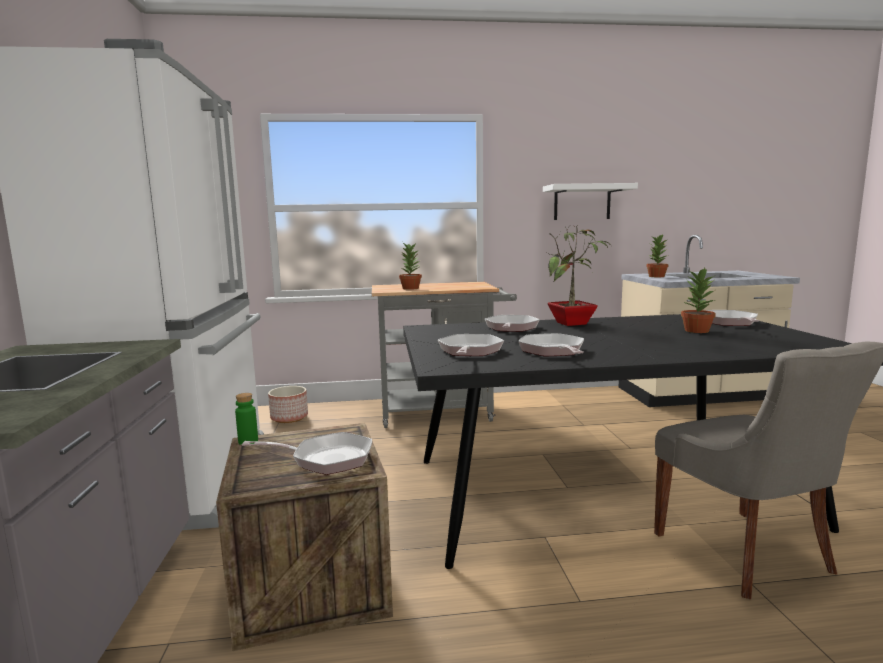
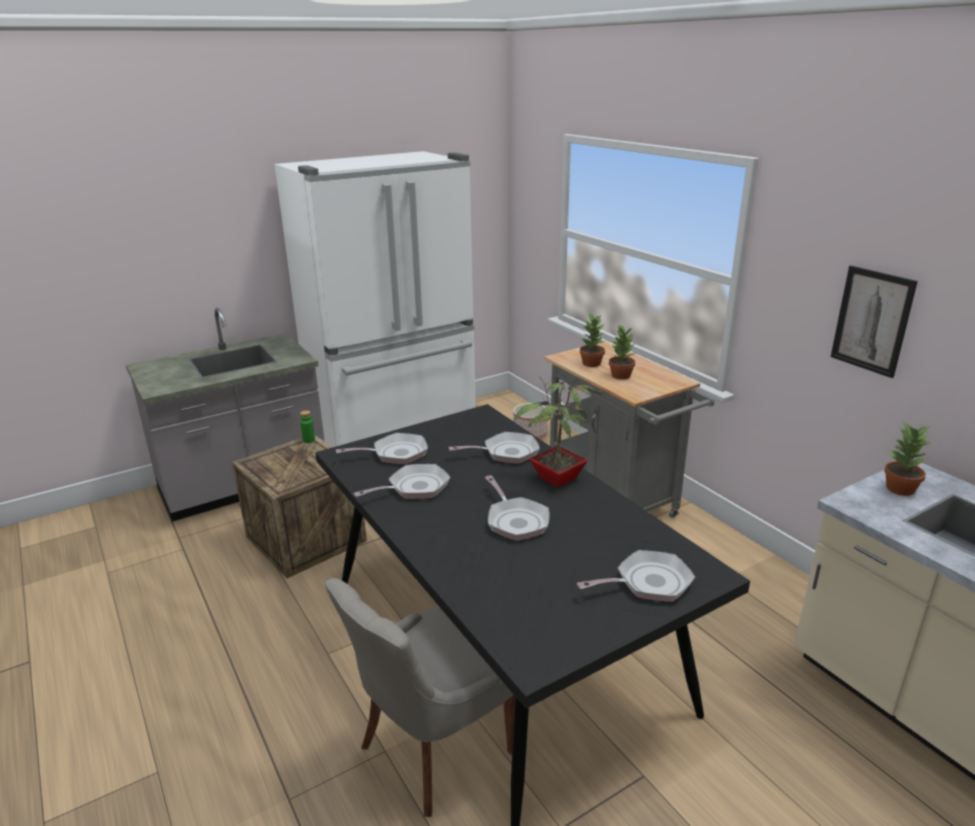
camera: 65 degrees right, 15 degrees up
frying pan [242,432,372,475] -> frying pan moved to [485,475,550,541]
white shelf [543,183,638,220] -> picture [831,266,918,378]
potted plant [681,268,716,333] -> potted plant moved to [609,325,636,379]

